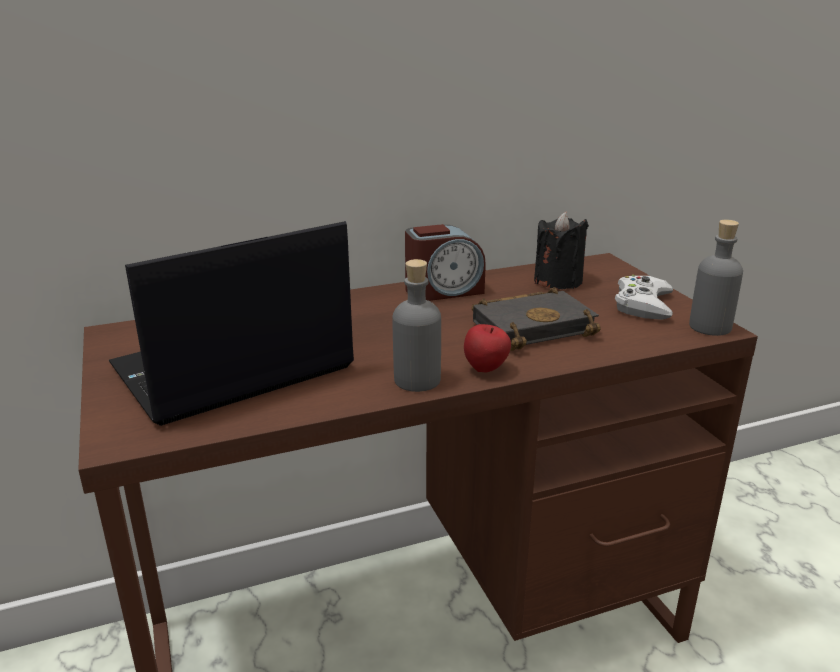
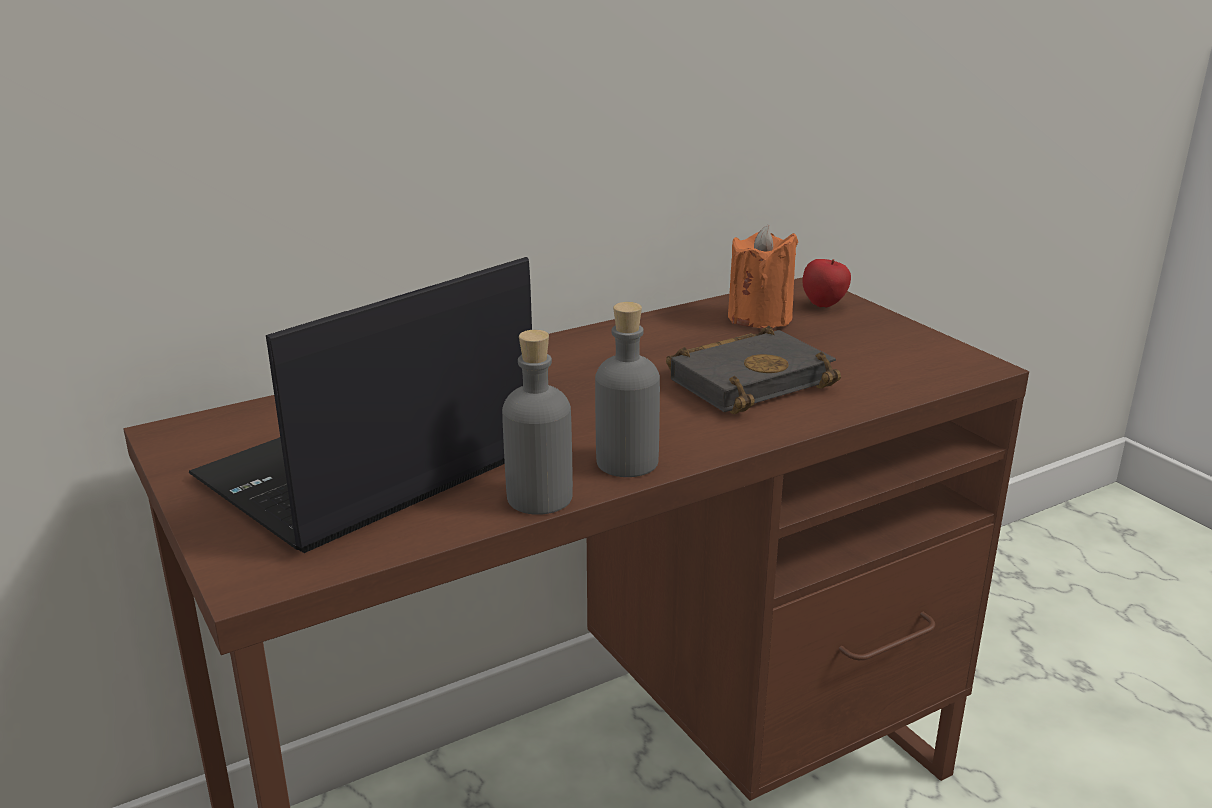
camera: 10 degrees left, 0 degrees up
alarm clock [405,224,486,301] -> none
apple [464,324,511,373] -> apple moved to [803,259,851,308]
black candle [534,212,589,289] -> orange candle [728,225,798,328]
white game controller [615,275,673,320] -> none
grey bottle [689,220,743,336] -> grey bottle moved to [502,330,573,515]

